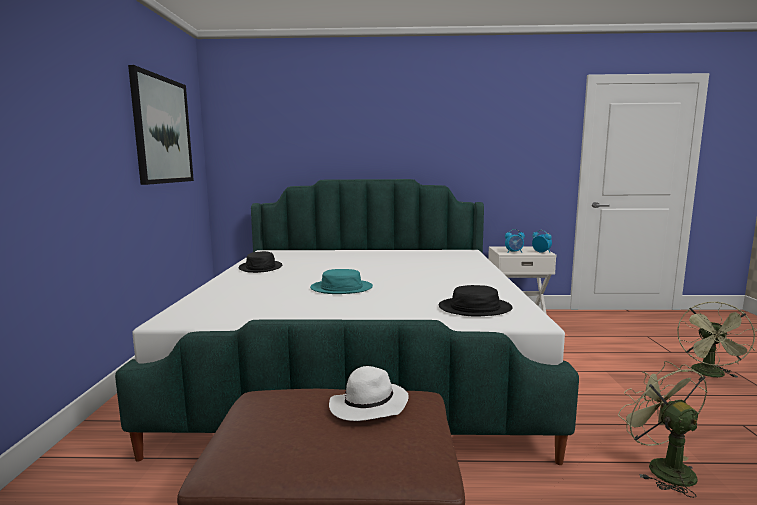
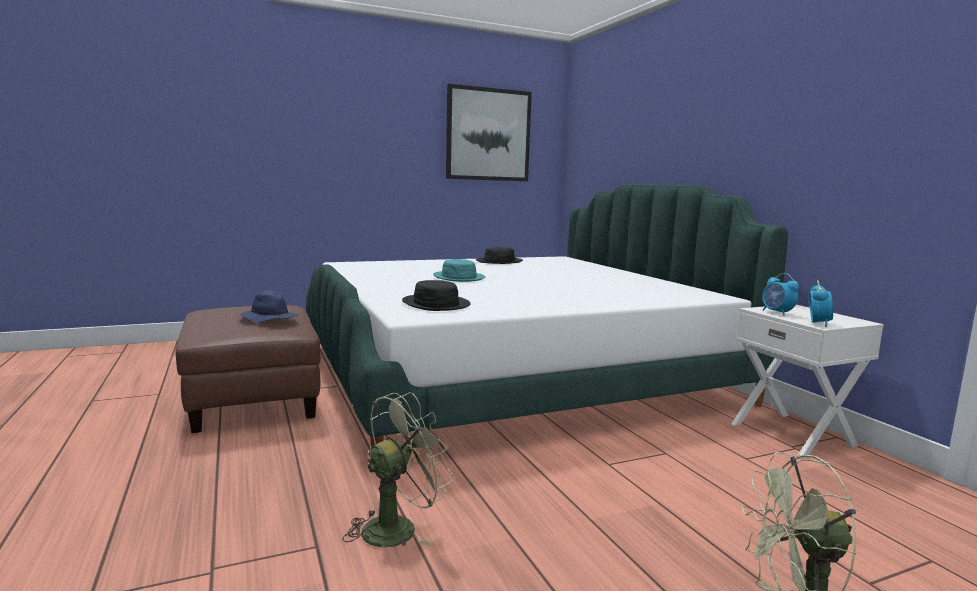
camera: 65 degrees right, 0 degrees up
white hat [329,366,409,421] -> blue hat [240,290,299,323]

